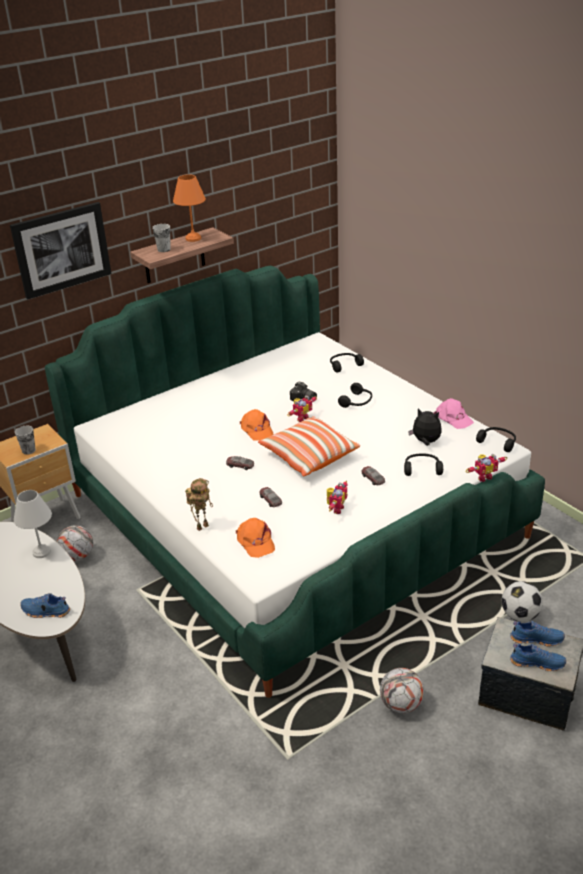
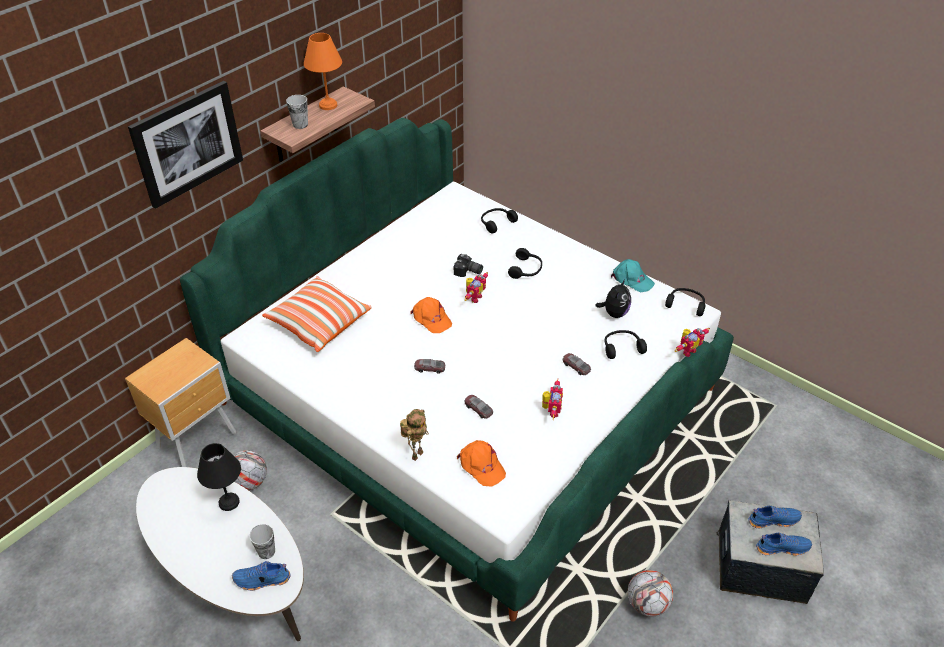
camera: 15 degrees left, 10 degrees up
white table lamp [14,490,52,558] -> black table lamp [197,443,241,511]
cup [15,426,36,455] -> cup moved to [249,524,275,559]
pillow [258,416,360,477] -> pillow moved to [262,276,372,352]
plush toy [408,408,442,446] -> plush toy turned 105 degrees clockwise [595,279,631,318]
pink cap [434,398,474,429] -> turquoise cap [611,259,655,292]
football [502,581,543,622] -> none

